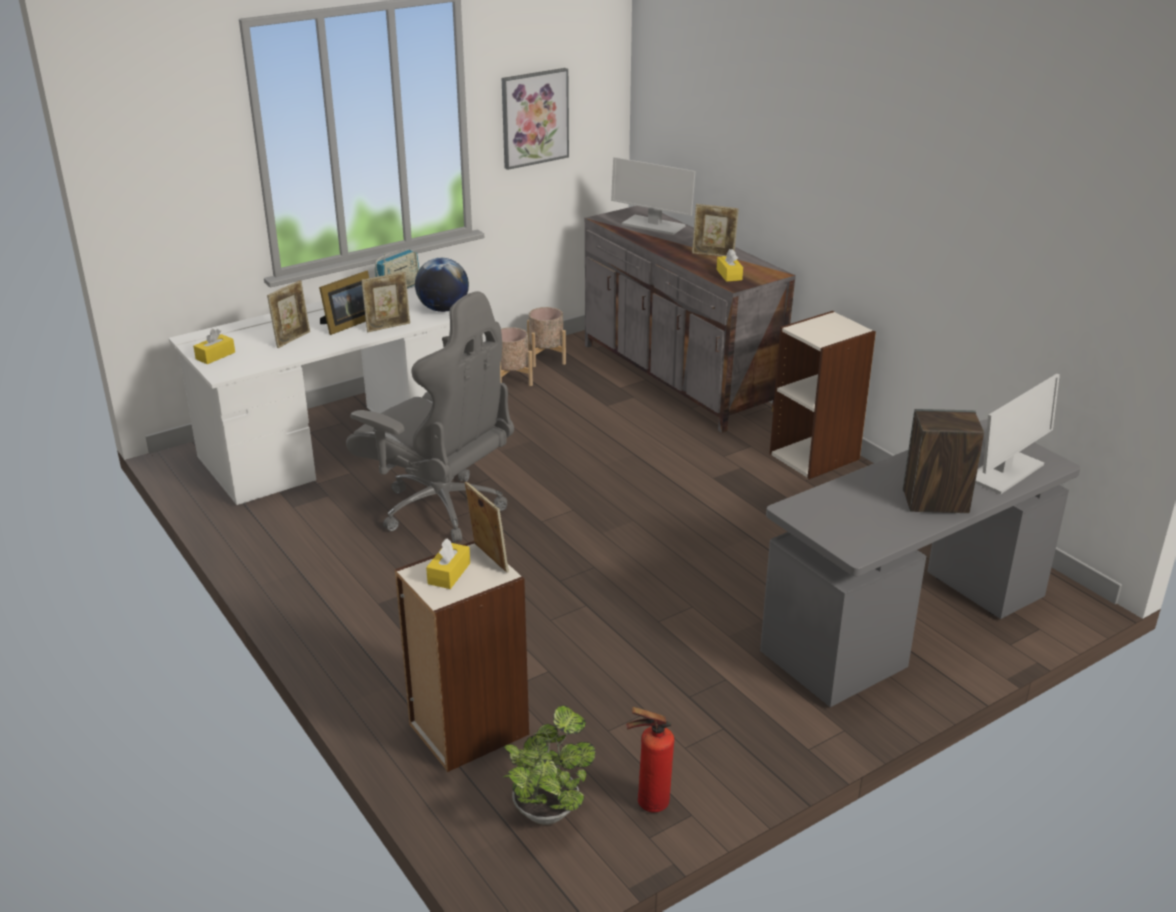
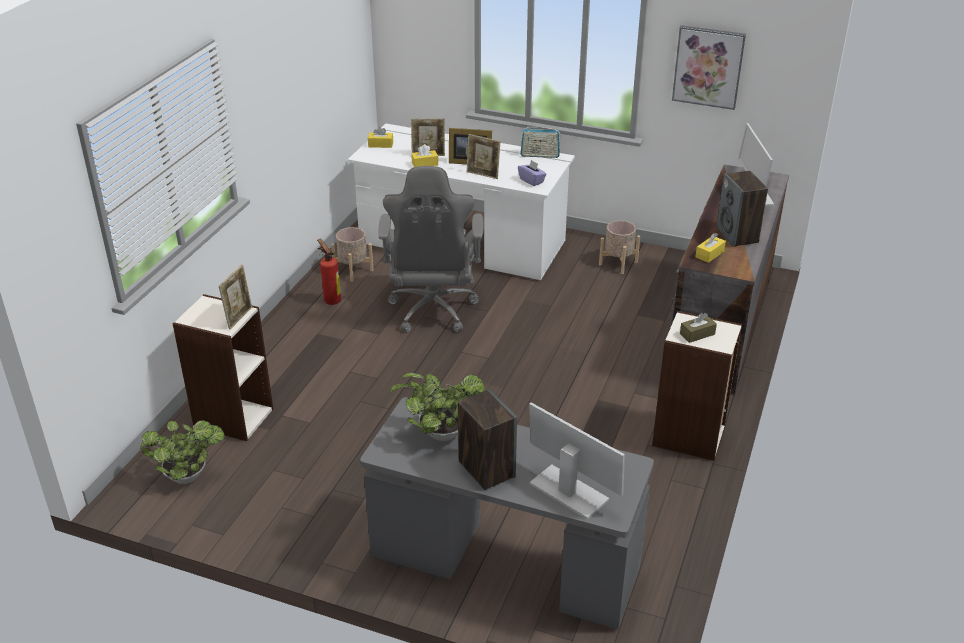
camera: 55 degrees right, 5 degrees up
globe [415,258,469,312] -> purple tissue box [518,160,547,186]
yellow tissue box [426,539,470,589] -> yellow tissue box moved to [411,144,438,167]
beige planter [527,307,566,367] -> beige planter moved to [331,227,374,282]
fire extinguisher [626,707,674,813] -> fire extinguisher moved to [317,238,341,305]
picture frame [692,204,739,256] -> speaker [716,171,768,247]
monitor [975,374,1060,495] -> monitor turned 150 degrees counterclockwise [529,402,625,520]
none -> potted plant [390,373,485,441]
none -> brown tissue box [680,313,717,343]

